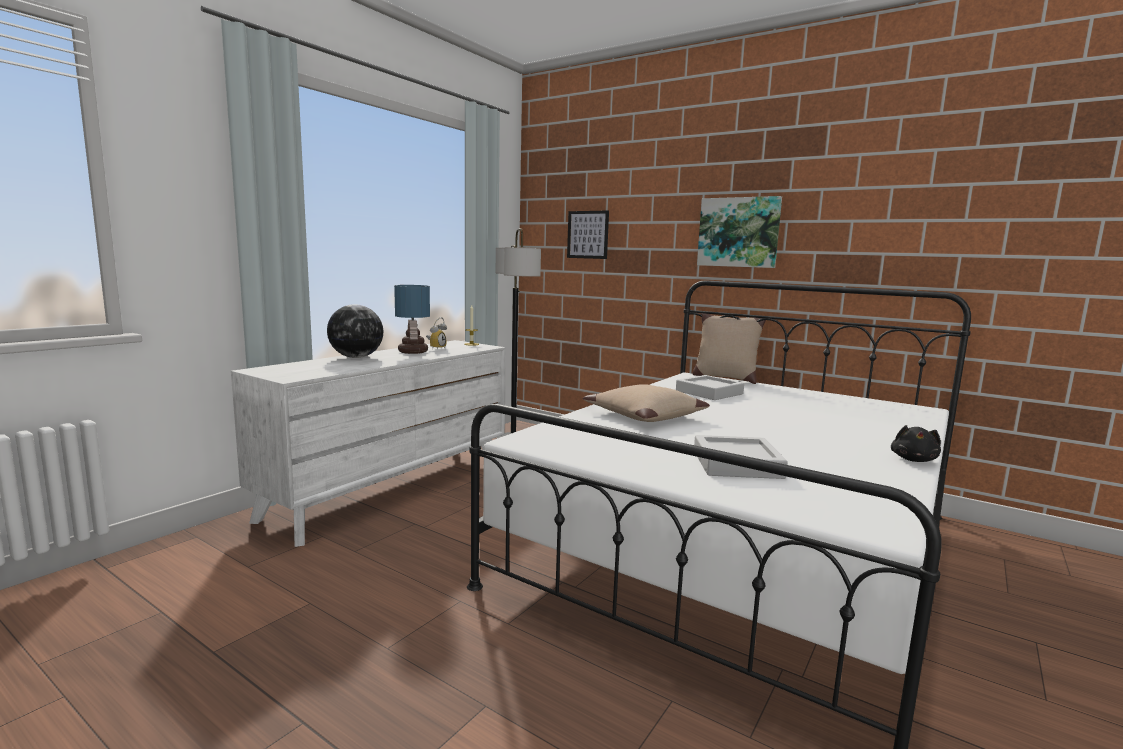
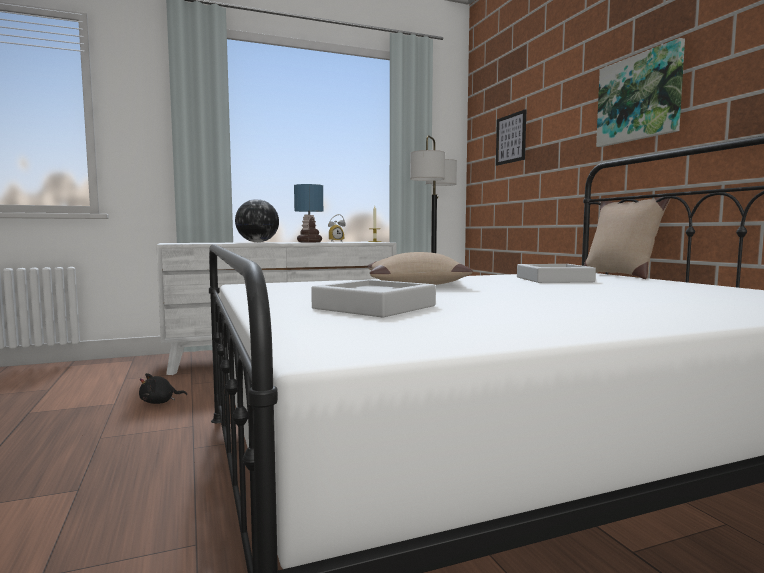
camera: 35 degrees right, 5 degrees down
black plush toy [891,425,941,462] -> black plush toy moved to [139,373,187,404]

